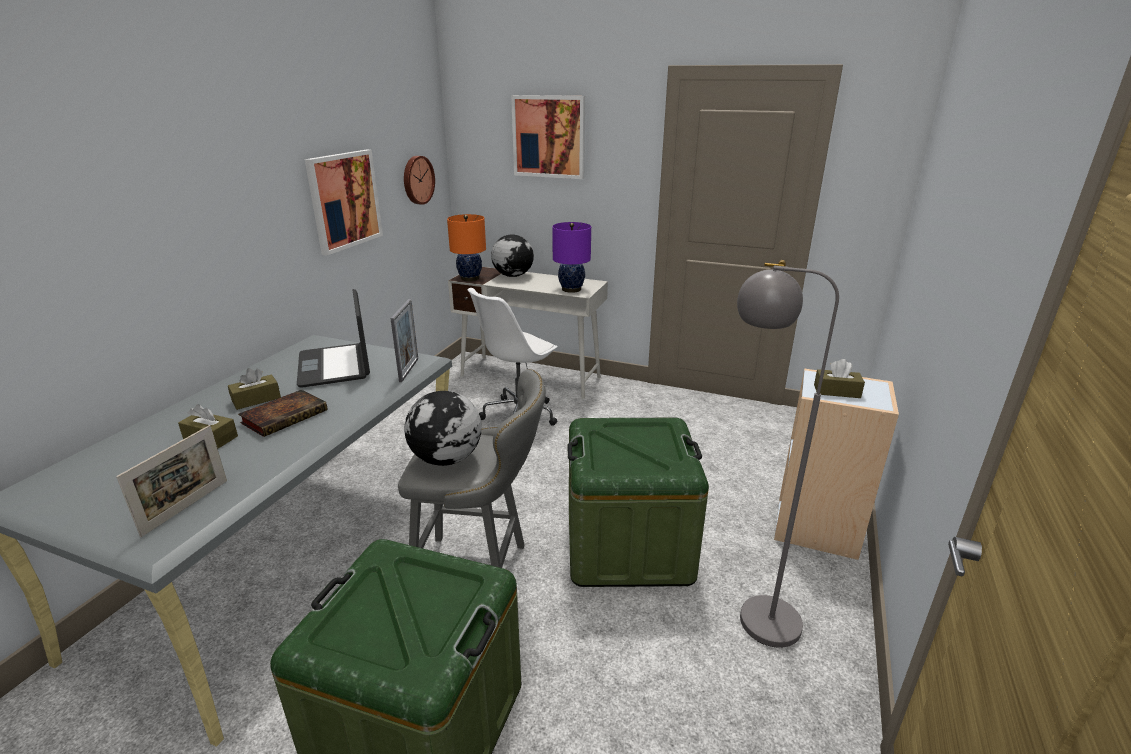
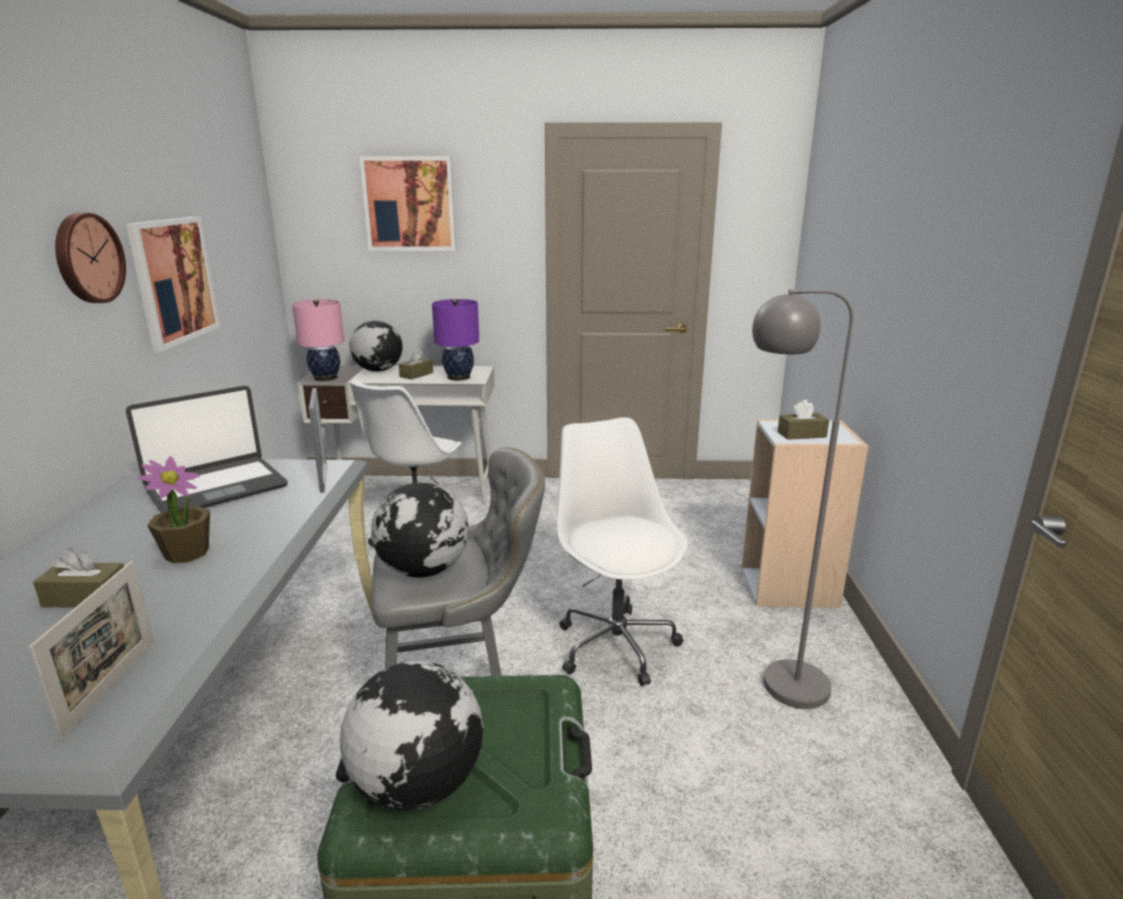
camera: 20 degrees left, 5 degrees down
brown tissue box [228,368,281,410] -> brown tissue box moved to [399,349,433,380]
book [238,390,327,437] -> potted plant [138,456,210,563]
laptop [297,289,370,388] -> laptop turned 90 degrees counterclockwise [126,386,288,513]
wall clock [404,156,435,205] -> wall clock moved to [55,213,126,303]
orange table lamp [447,214,486,281] -> pink table lamp [292,299,344,381]
green storage box [567,418,709,587] -> white office chair [557,417,688,686]
none -> globe [340,661,483,810]

